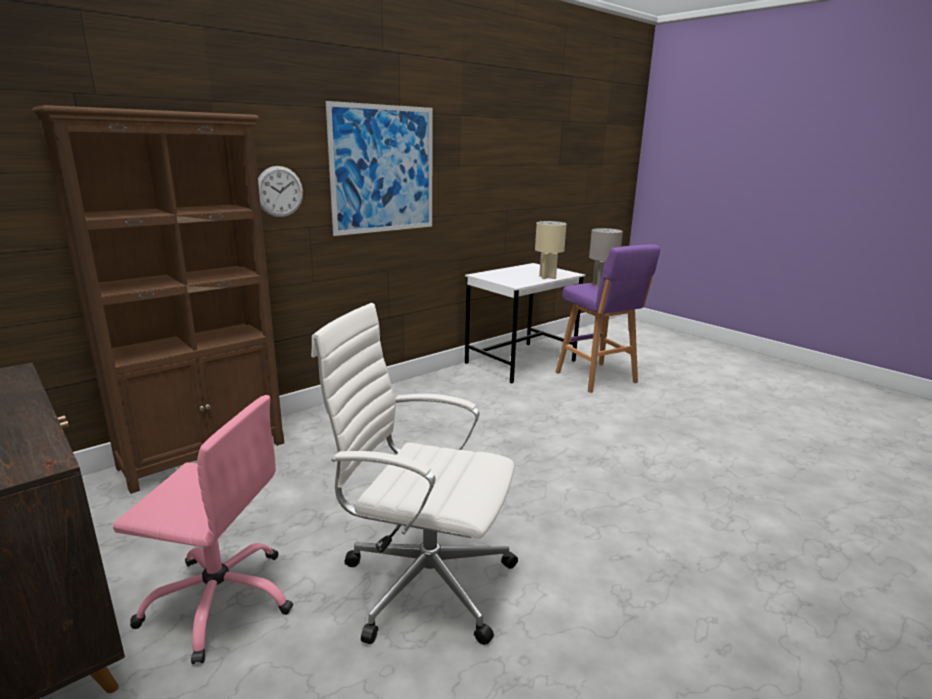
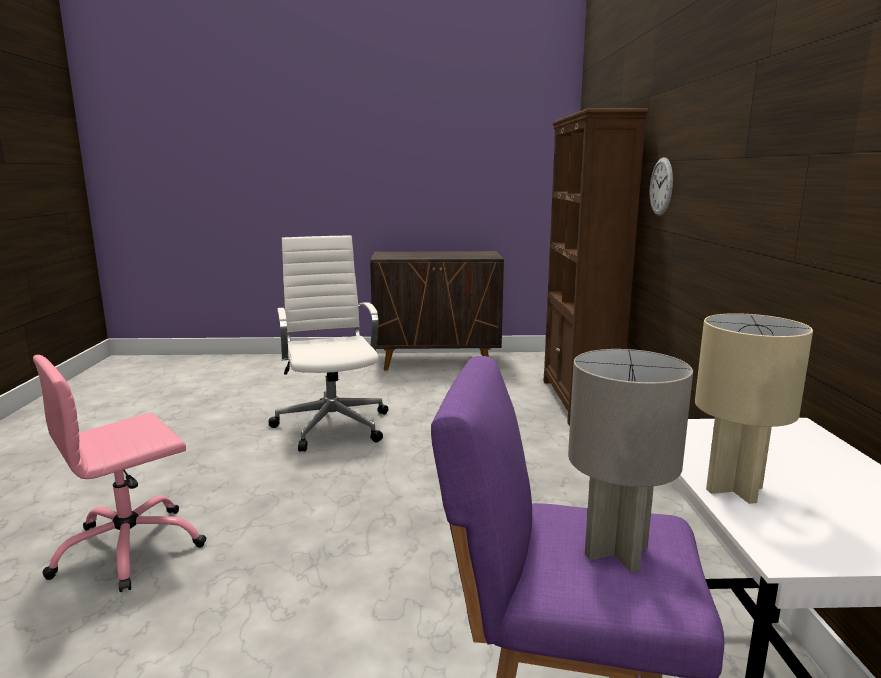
camera: 130 degrees right, 5 degrees down
pink office chair [113,395,293,664] -> pink office chair moved to [33,355,207,592]
white office chair [311,303,518,645] -> white office chair turned 75 degrees counterclockwise [268,235,388,452]
picture [326,101,433,236] -> none

